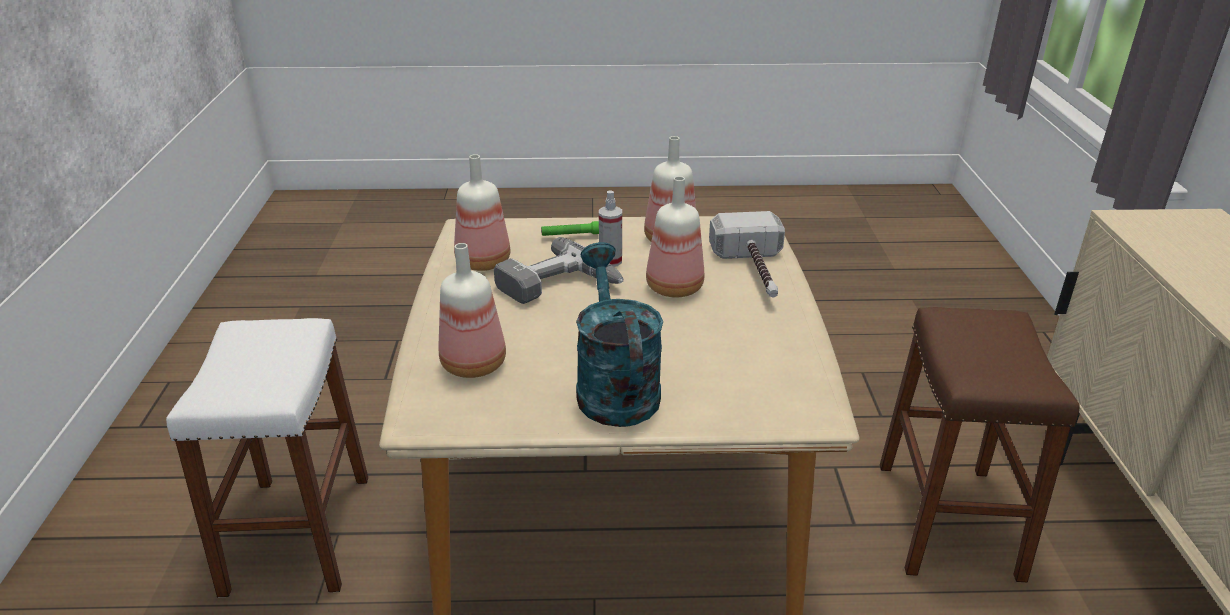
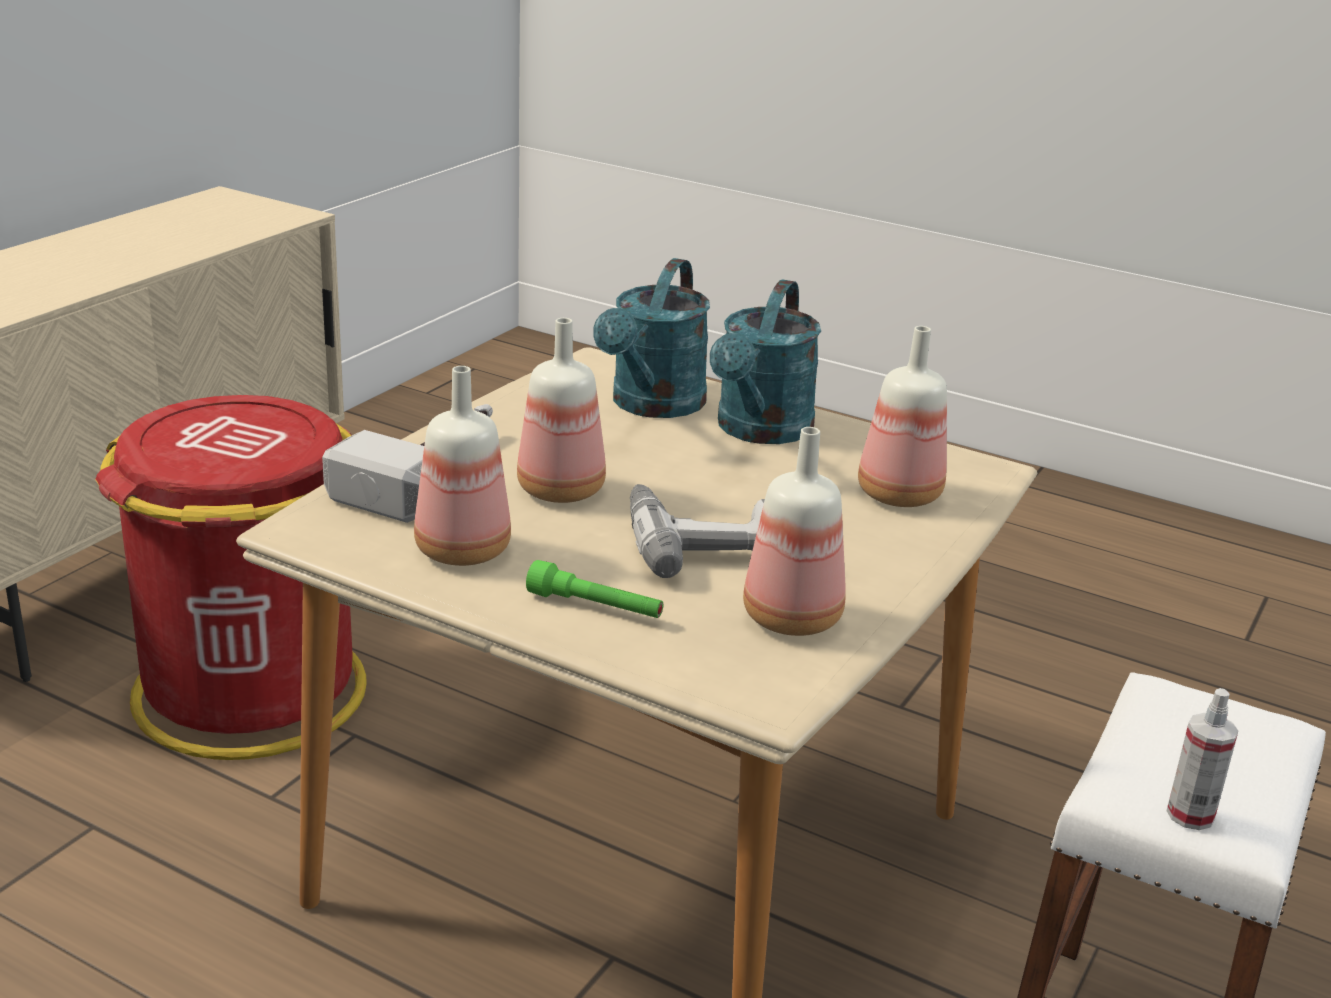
camera: 150 degrees left, 5 degrees down
spray bottle [599,190,622,267] -> spray bottle moved to [1167,688,1238,830]
brown stool [880,307,1080,582] -> red trash can [95,395,367,760]
none -> turquoise watering can [593,258,710,418]

